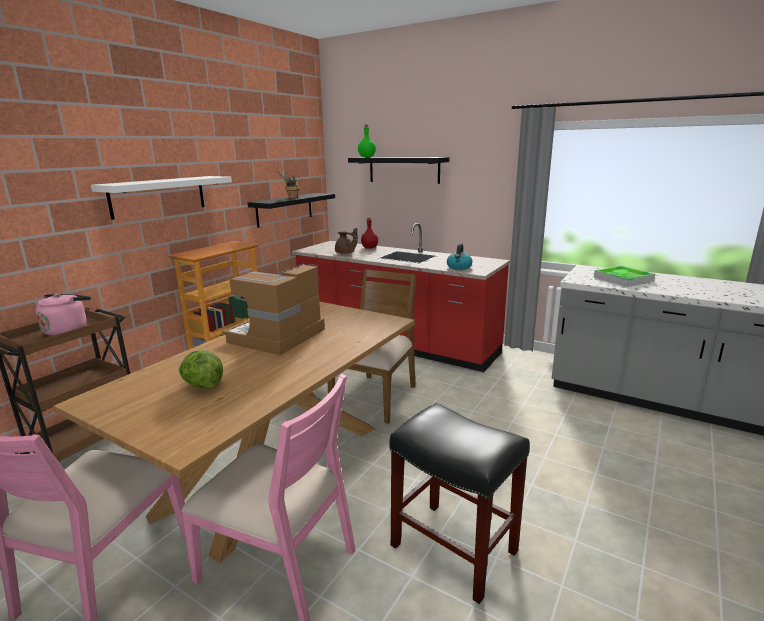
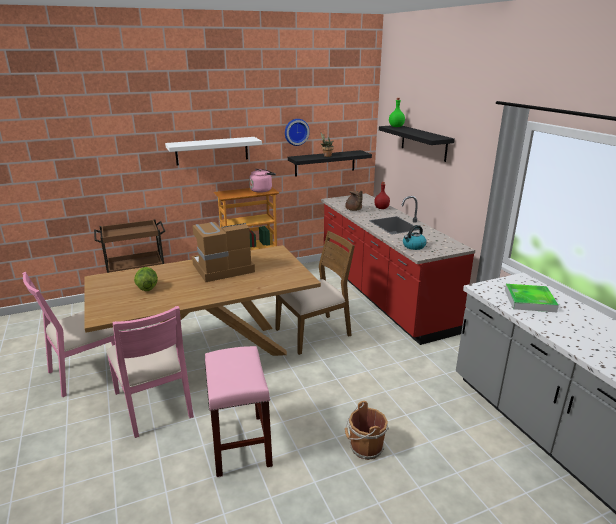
camera: 35 degrees right, 5 degrees up
pink kettle [36,293,91,336] -> pink kettle moved to [249,169,276,193]
black stool [390,403,530,604] -> pink stool [205,346,273,477]
none -> wall clock [285,119,310,146]
none -> brown bucket [345,401,389,460]

